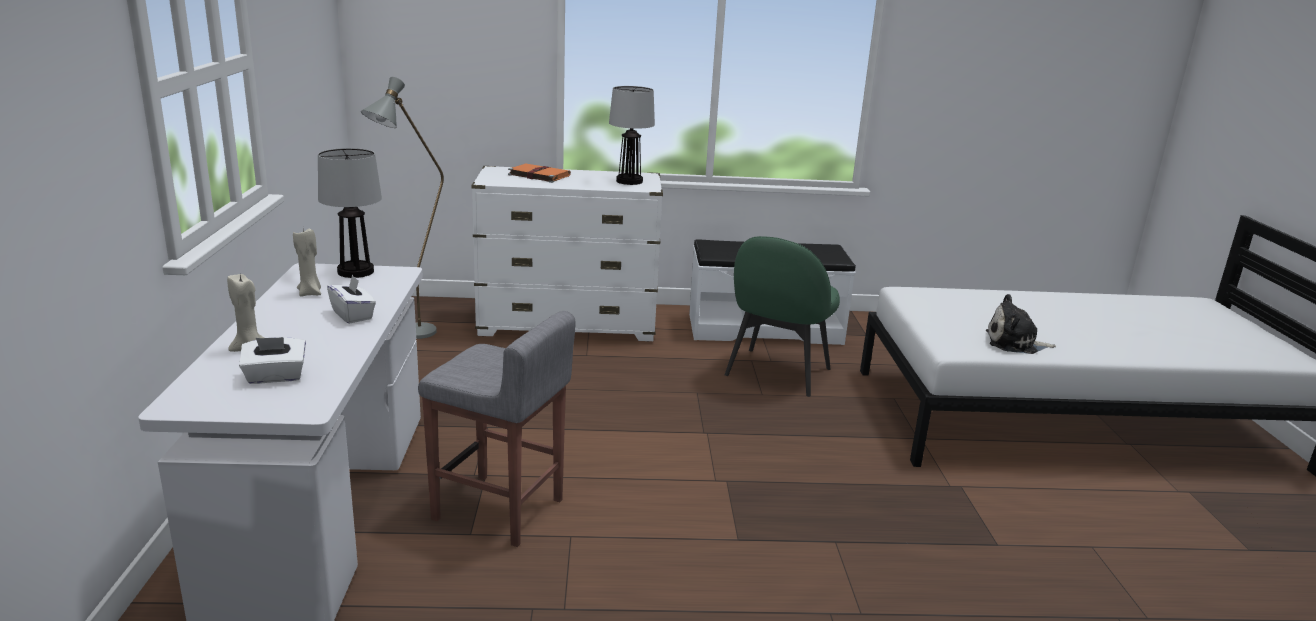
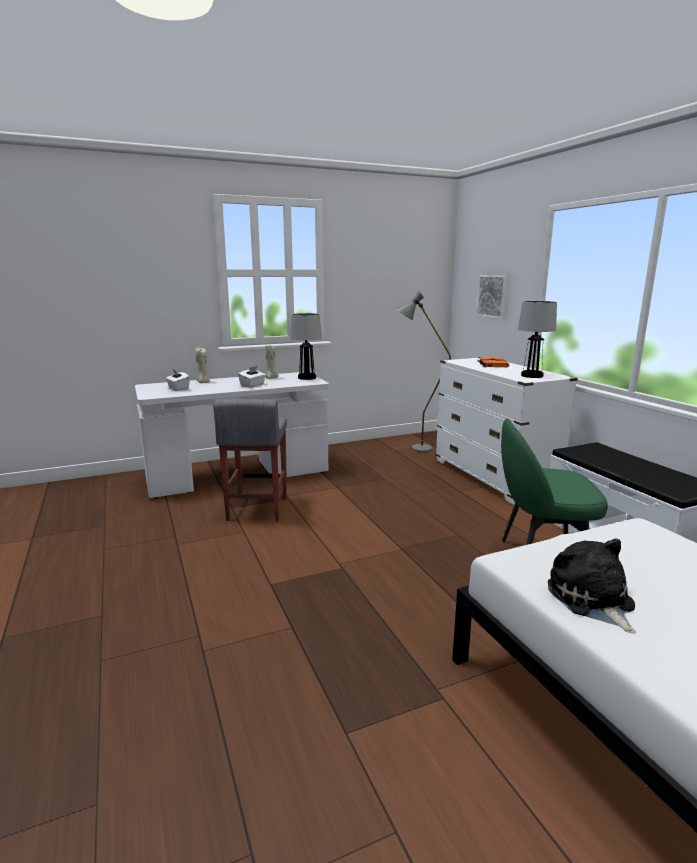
camera: 70 degrees right, 5 degrees down
none -> picture [476,276,509,319]

